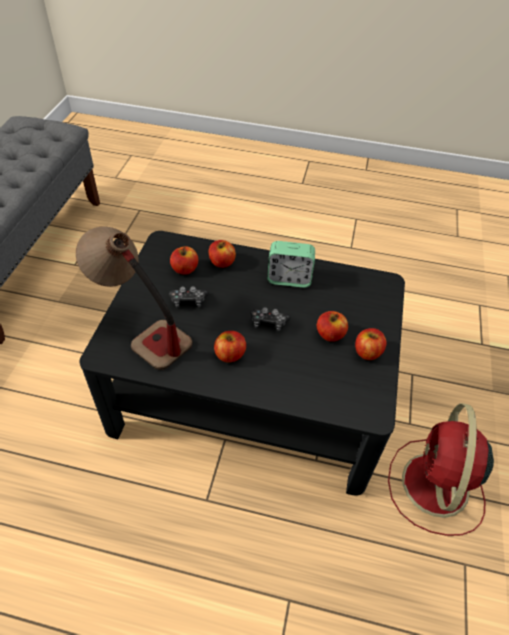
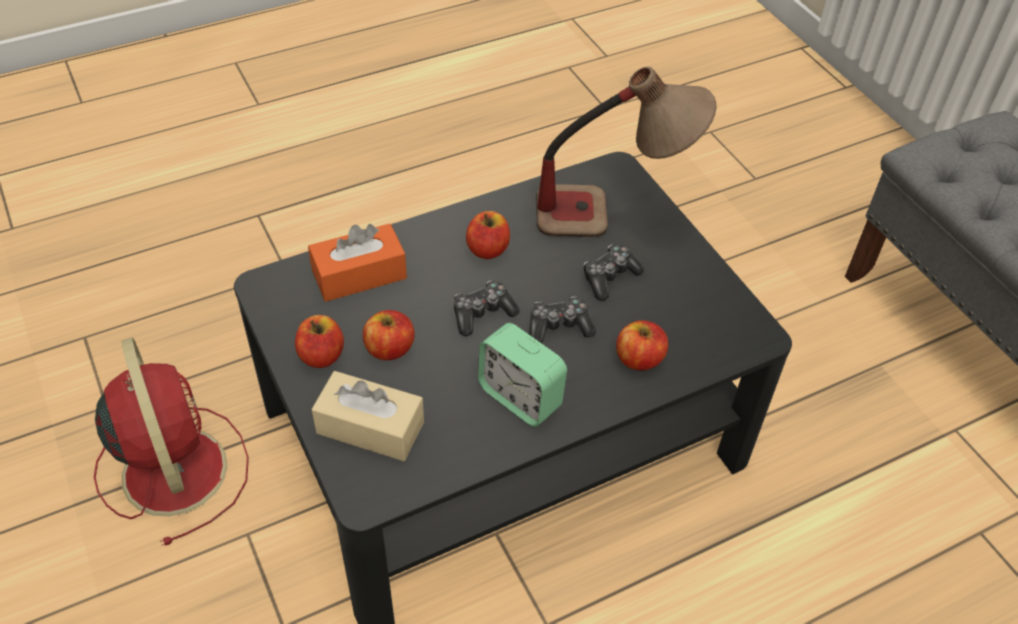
camera: 140 degrees right, 0 degrees up
apple [170,246,198,275] -> none
alarm clock [267,241,315,288] -> alarm clock turned 105 degrees counterclockwise [478,323,567,427]
none -> orange tissue box [308,224,407,302]
none -> beige tissue box [312,371,424,461]
none -> game controller [529,297,596,343]

